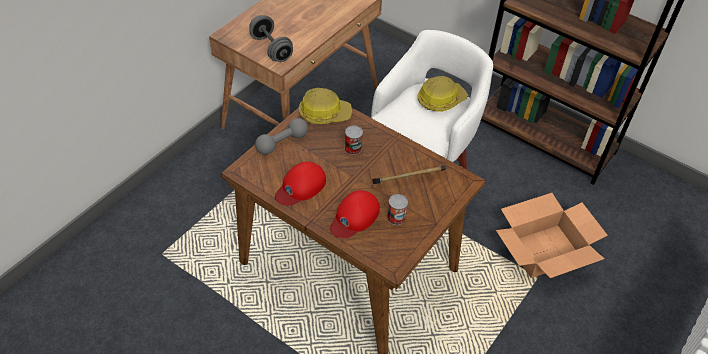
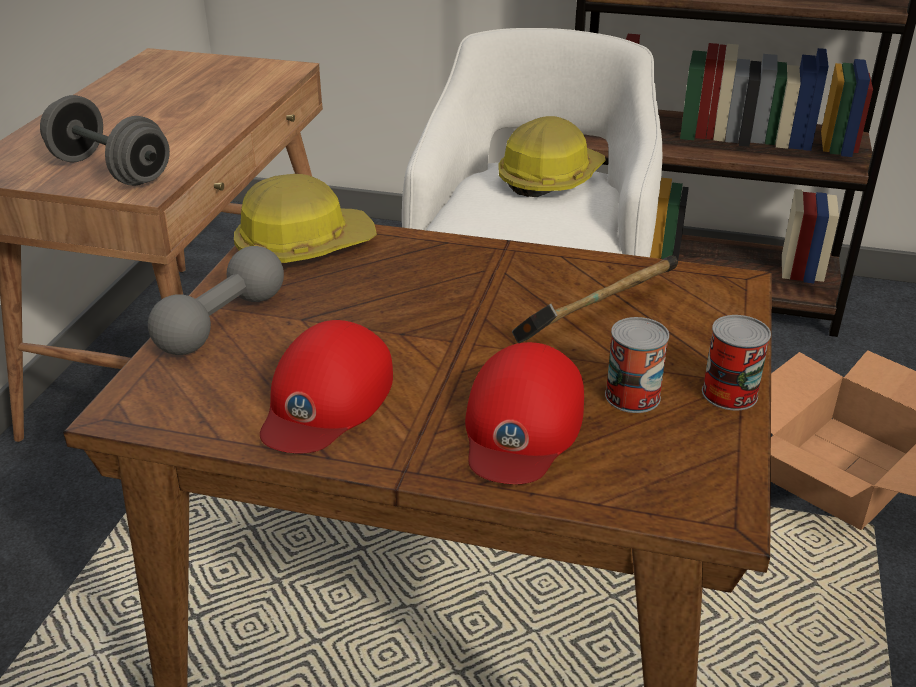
camera: 20 degrees left, 15 degrees down
can [345,125,363,155] -> can moved to [702,315,771,410]

